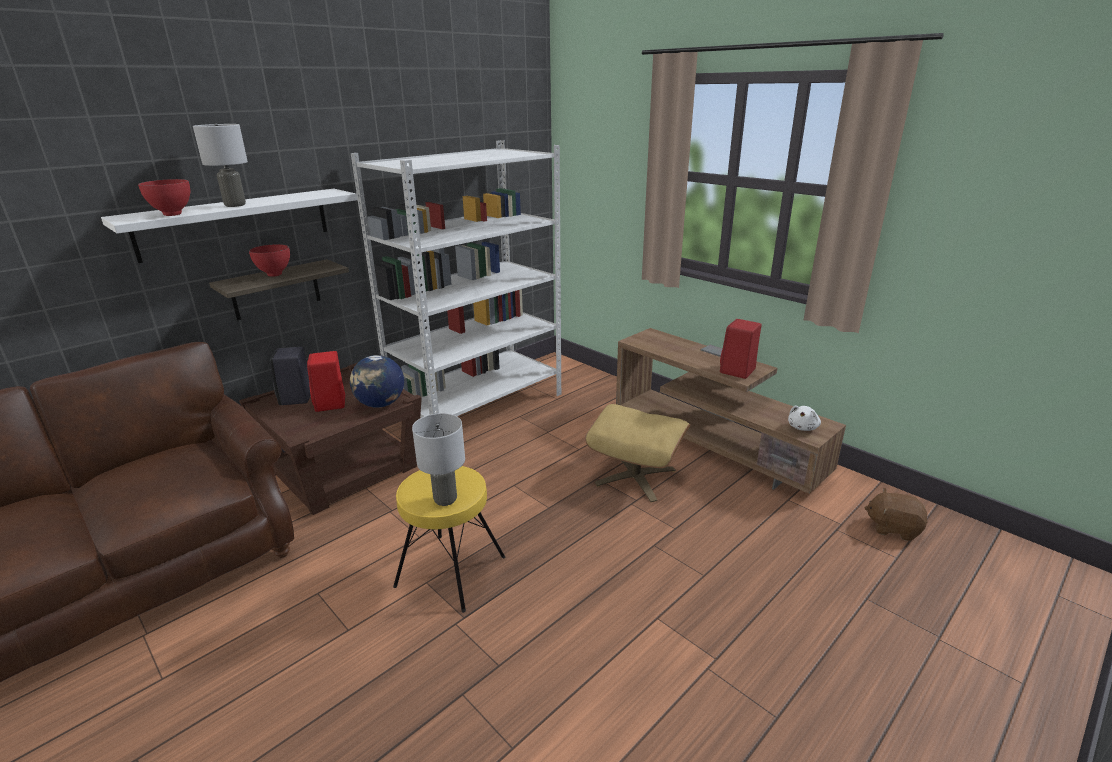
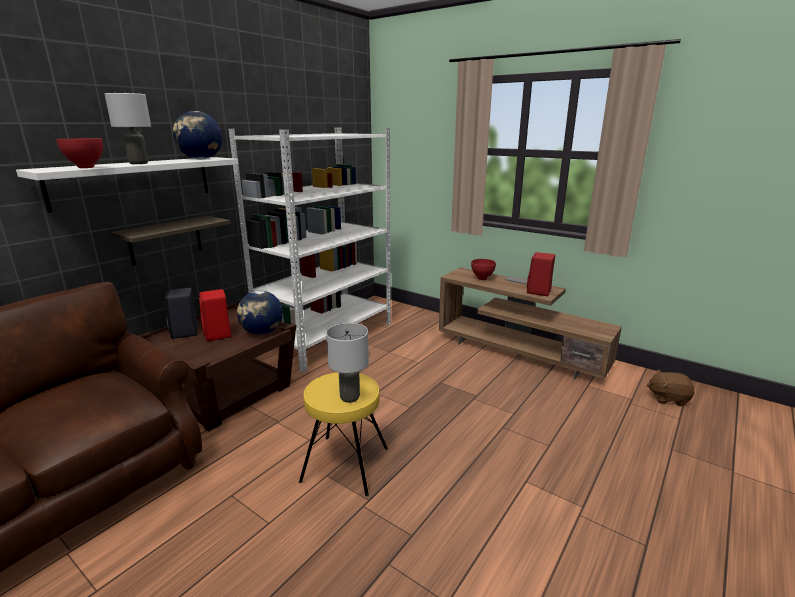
camera: 10 degrees left, 5 degrees down
red bowl [249,244,290,277] -> red bowl moved to [471,259,496,280]
beige ottoman [585,404,690,502] -> none
white plush toy [788,405,821,431] -> none
none -> globe [173,111,222,159]

